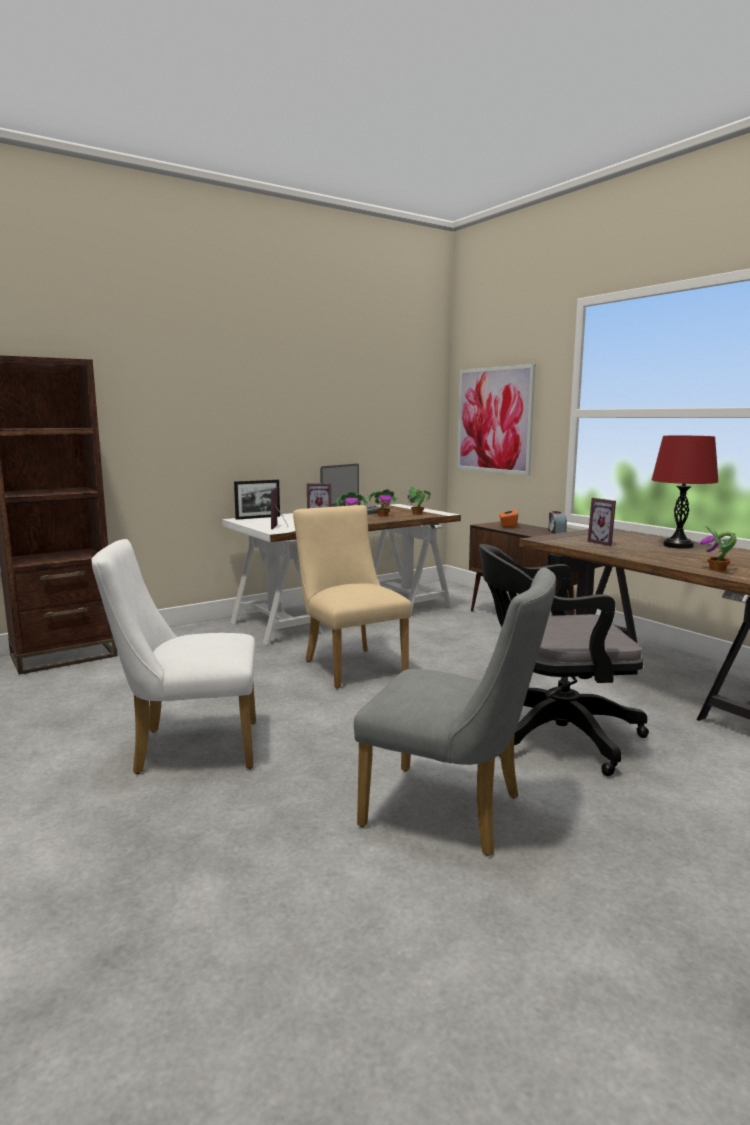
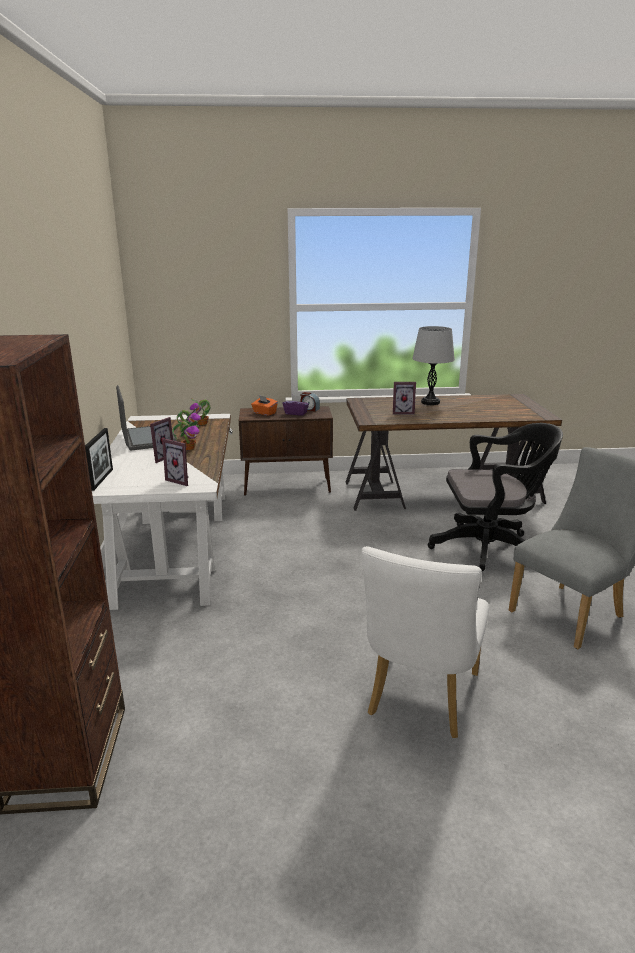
camera: 60 degrees left, 10 degrees up
beige chair [293,505,412,689] -> none
picture [457,364,535,476] -> none
black office chair [479,544,649,776] -> black office chair turned 120 degrees counterclockwise [428,423,563,571]
red table lamp [652,436,718,549] -> grey table lamp [412,326,455,405]
potted plant [700,526,736,571] -> none
none -> purple tissue box [283,395,309,416]

